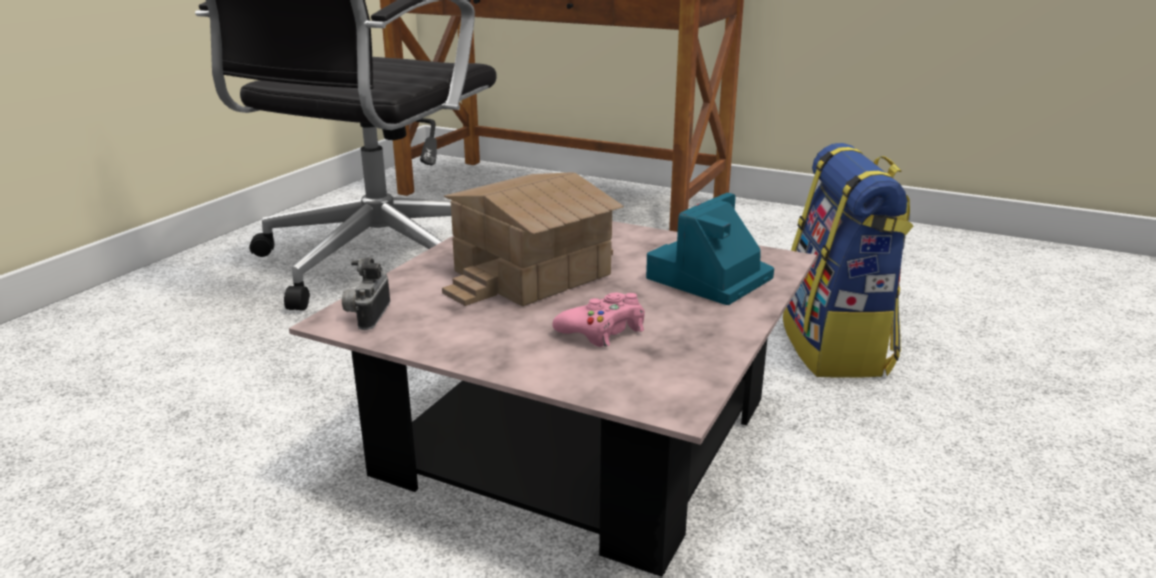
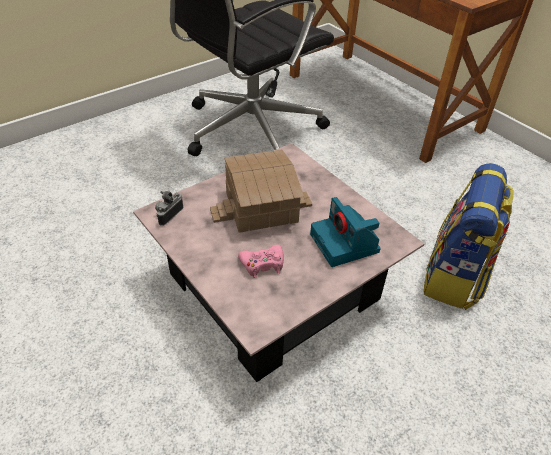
camera: 25 degrees right, 20 degrees up
camera [646,193,774,305] -> camera turned 90 degrees counterclockwise [310,197,381,267]

